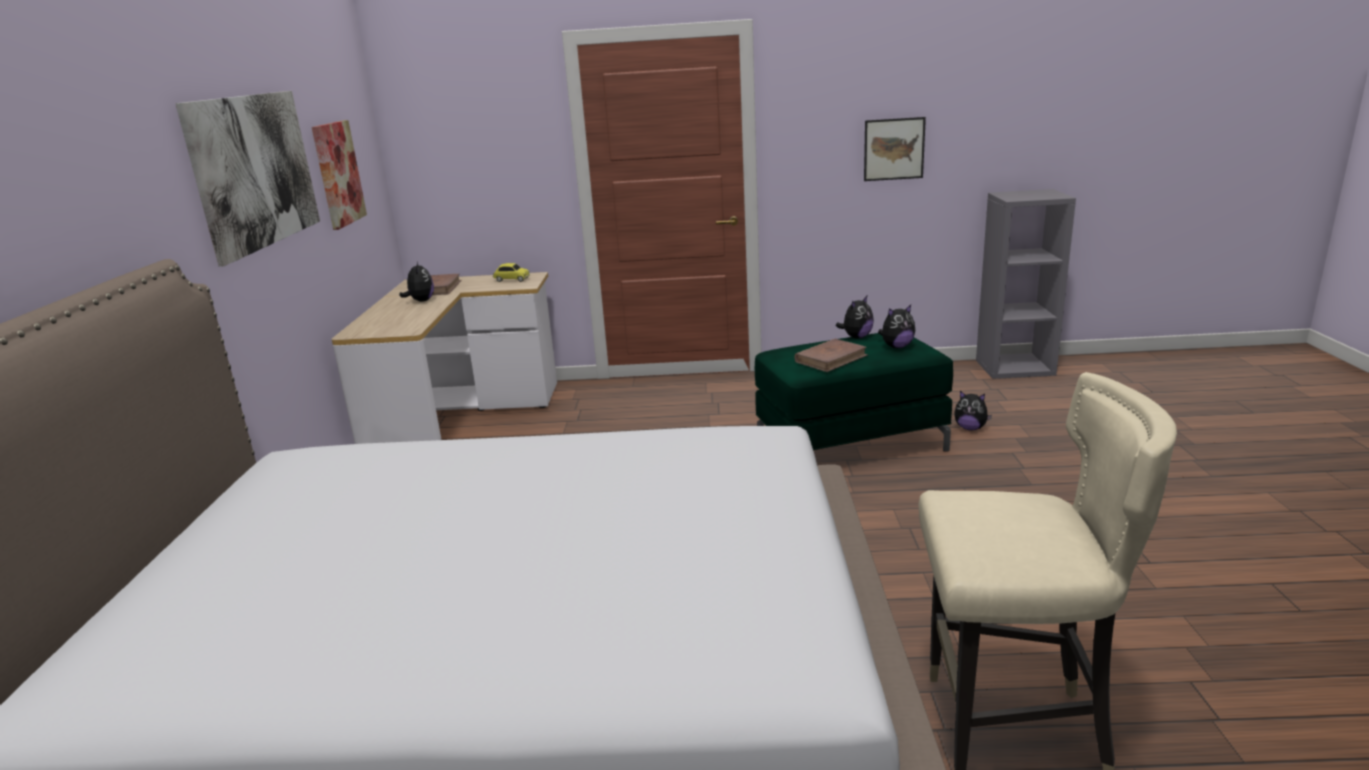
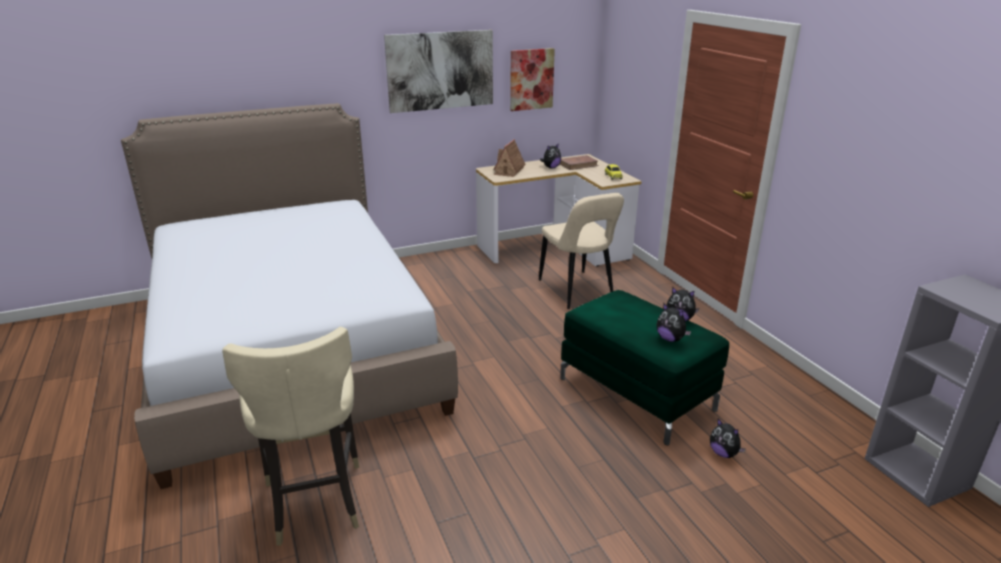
camera: 65 degrees right, 5 degrees up
brown book [794,339,868,372] -> none
picture [864,117,926,181] -> none
plush toy [954,391,992,431] -> plush toy turned 45 degrees counterclockwise [710,419,746,458]
none -> toy house [493,139,526,177]
none -> beige chair [539,193,624,309]

